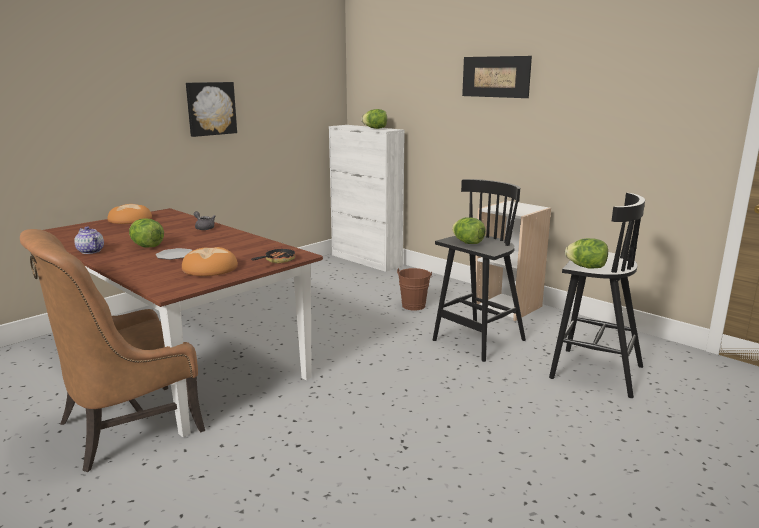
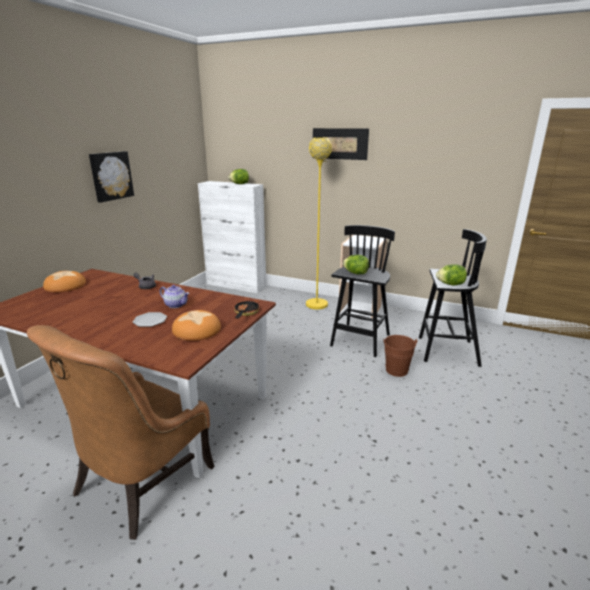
camera: 20 degrees left, 5 degrees up
teapot [74,226,104,254] -> teapot moved to [160,285,189,308]
lettuce [129,219,164,248] -> none
brown bucket [397,268,432,311] -> brown bucket moved to [383,335,417,377]
none -> yellow floor lamp [306,137,332,309]

